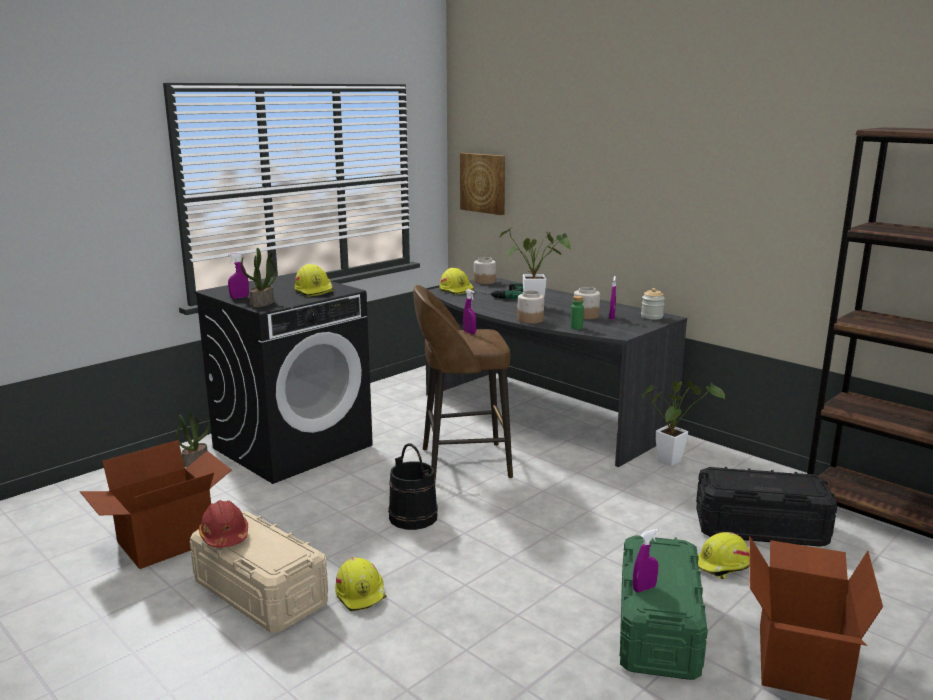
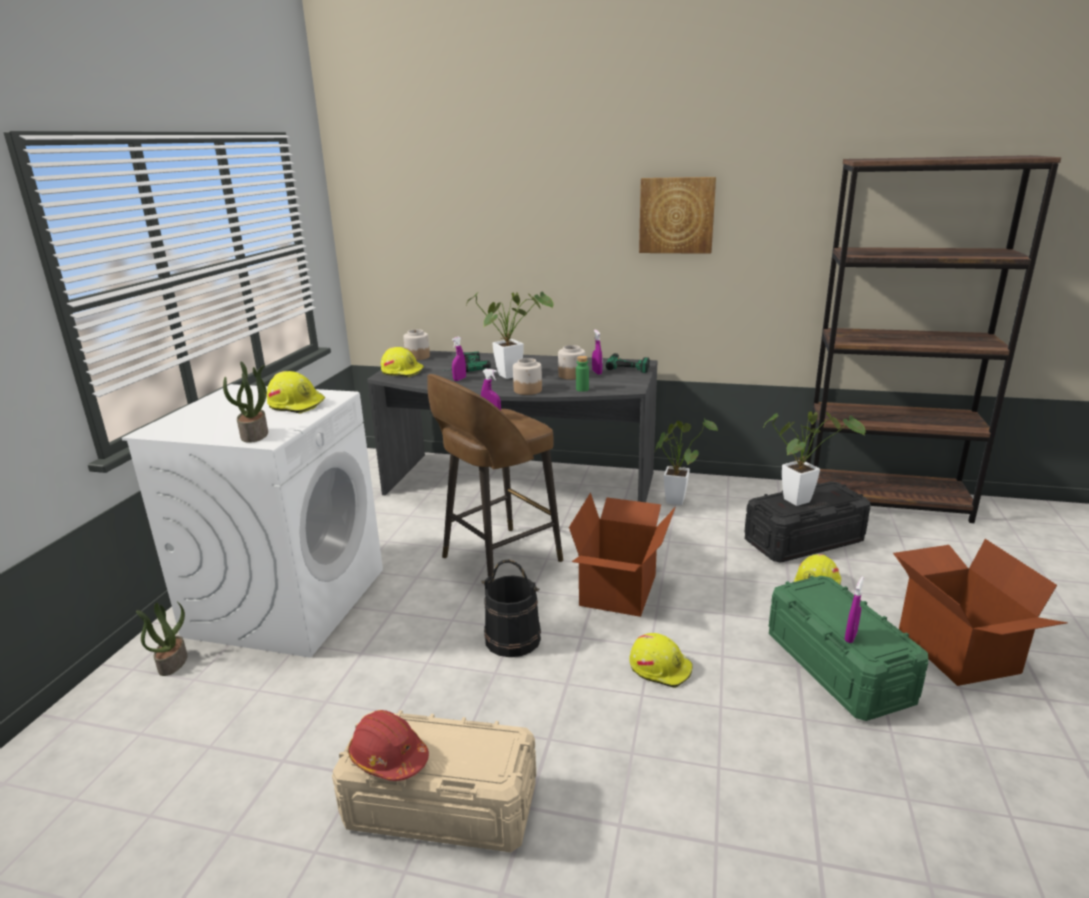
camera: 30 degrees left, 5 degrees up
cardboard box [80,440,232,569] -> cardboard box moved to [569,493,676,617]
black washing machine [194,272,373,484] -> white washing machine [122,384,383,657]
purple spray bottle [228,253,249,299] -> purple spray bottle moved to [452,337,466,381]
yellow hard hat [335,557,387,612] -> yellow hard hat moved to [629,633,693,688]
picture [460,153,505,215] -> picture moved to [639,177,716,254]
jar [641,288,665,320] -> power drill [606,353,650,373]
none -> potted plant [763,412,865,506]

